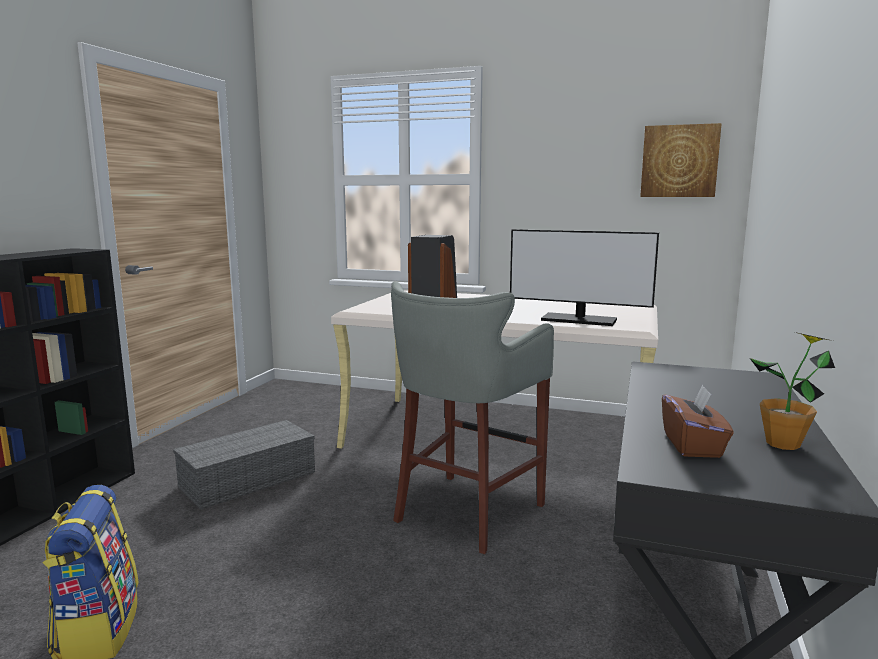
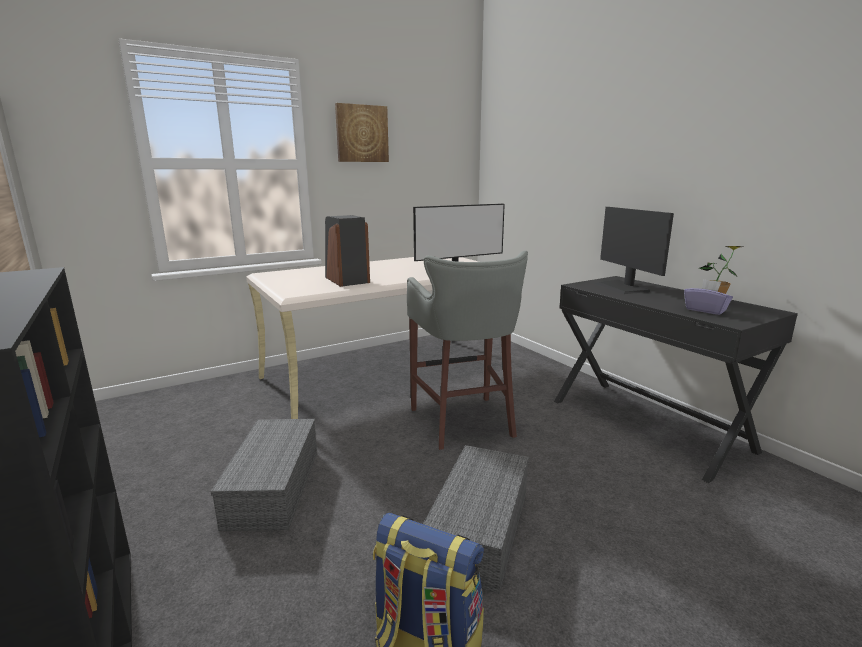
camera: 50 degrees left, 5 degrees up
picture [640,123,722,197] -> picture moved to [335,103,389,162]
brown tissue box [662,385,734,458] -> purple tissue box [684,279,733,315]
none -> grey storage box [423,445,529,594]
none -> monitor [593,207,674,294]

